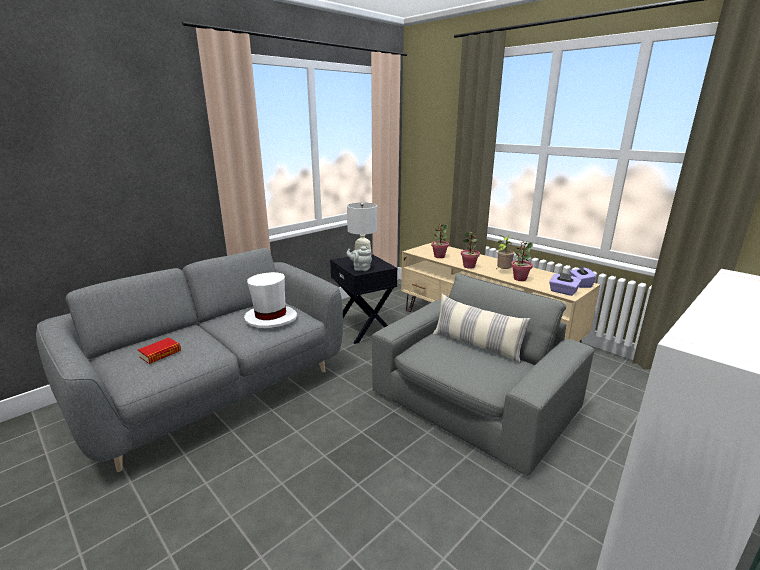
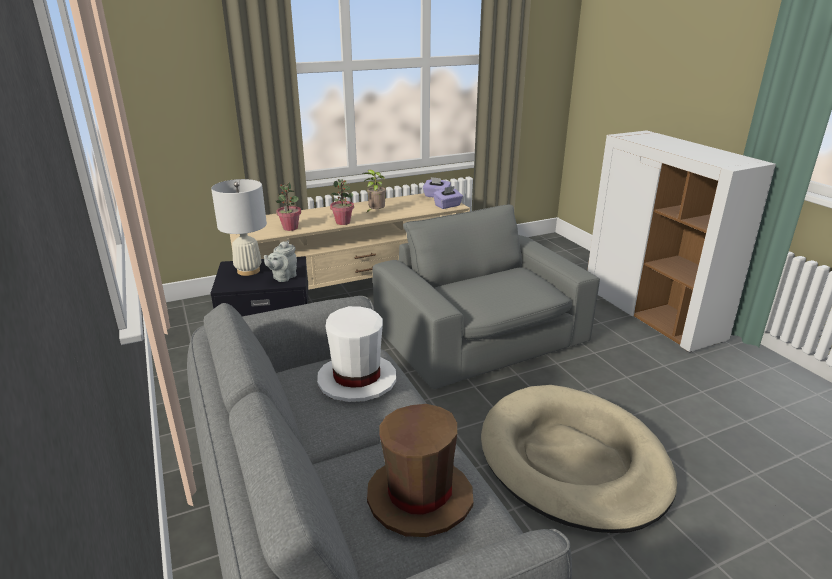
camera: 70 degrees left, 5 degrees up
book [138,338,181,364] -> brown hat [367,404,473,537]
pillow [433,294,531,363] -> none
potted plant [511,241,533,281] -> none
none -> beige dog bed [481,385,677,533]

